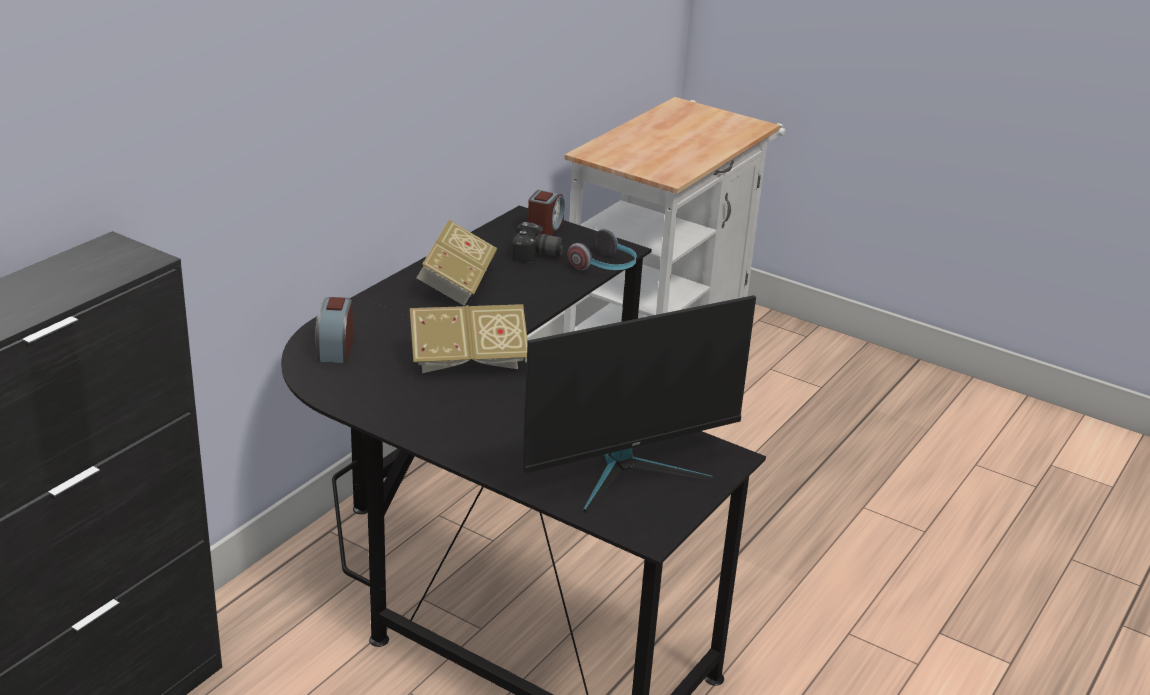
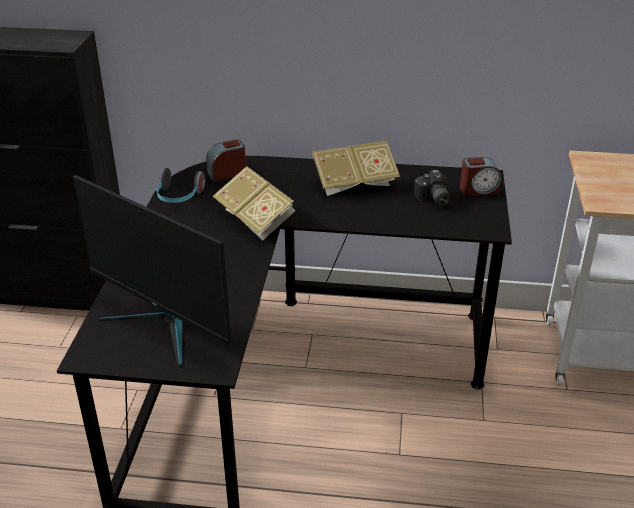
camera: 65 degrees right, 5 degrees up
headphones [568,229,637,270] -> headphones moved to [157,168,205,203]

